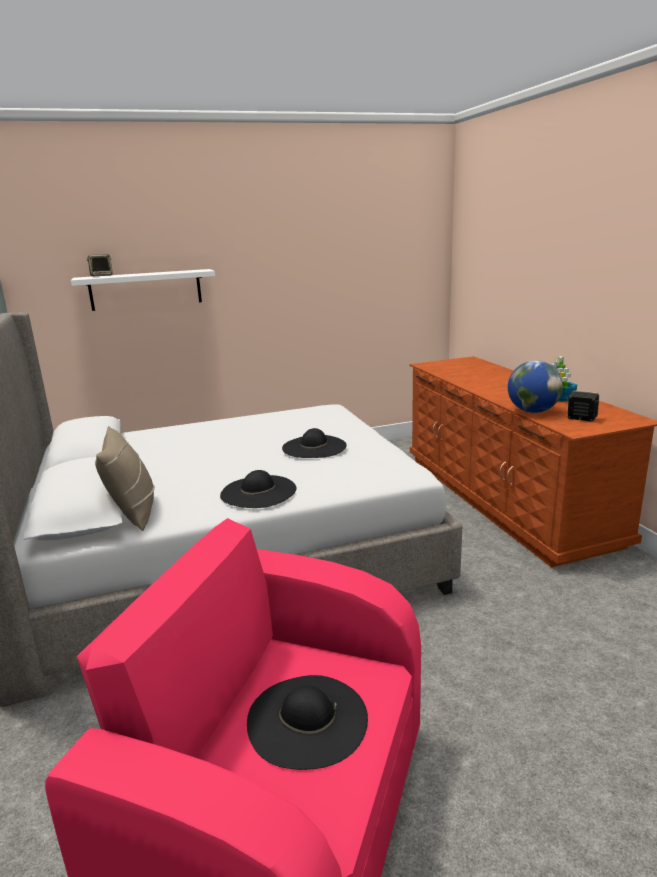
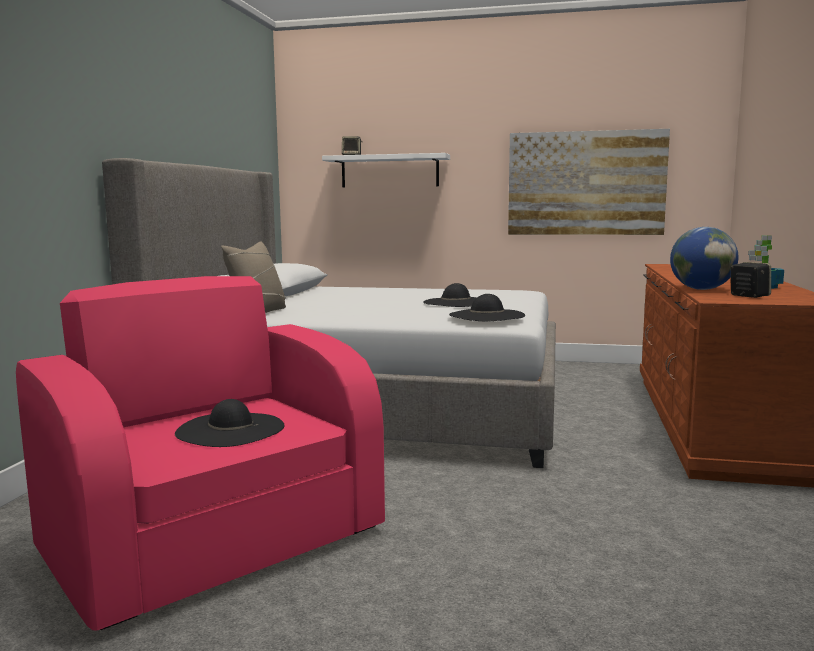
camera: 30 degrees right, 10 degrees down
black hat [220,470,297,508] -> black hat moved to [449,294,525,321]
none -> picture [508,129,670,235]

